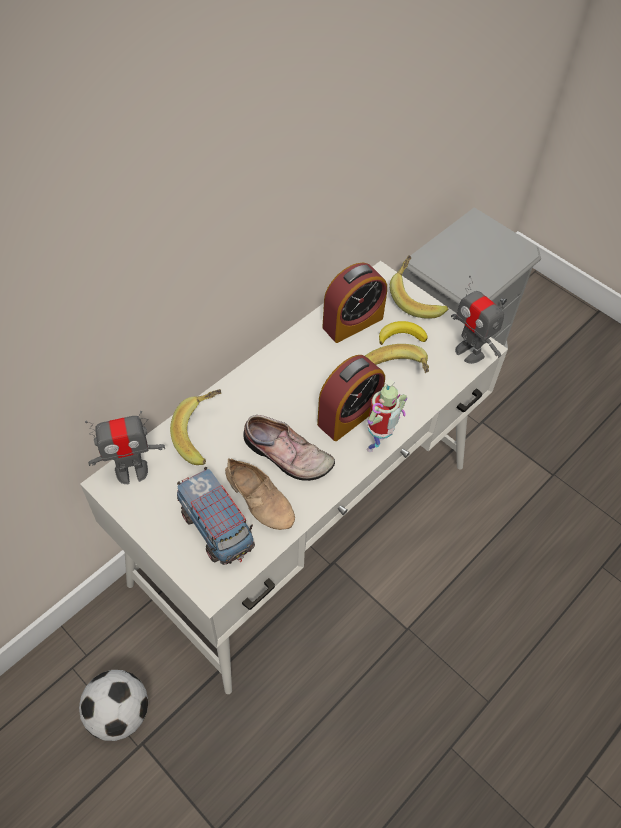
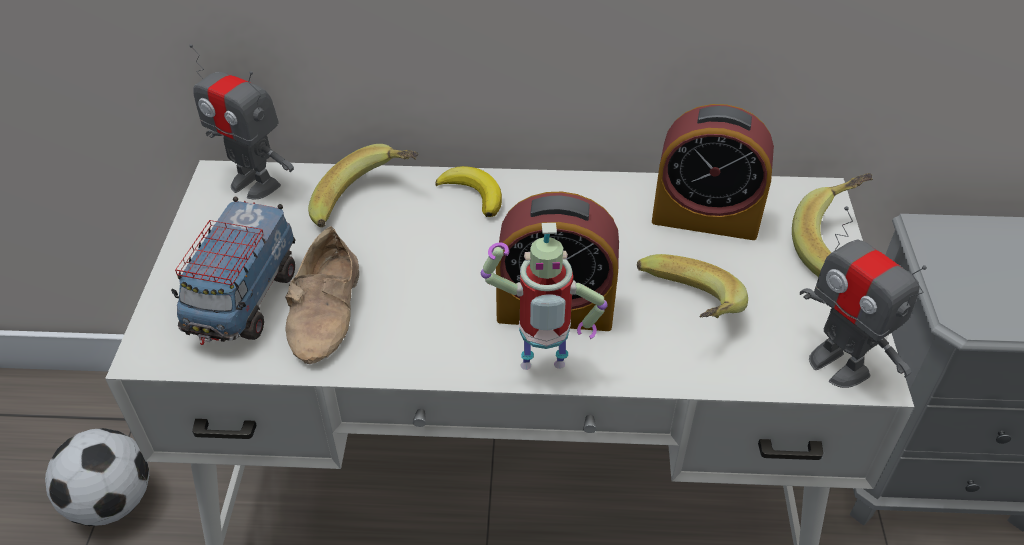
camera: 50 degrees right, 10 degrees down
shoe [244,415,335,481] -> none
banana [379,321,428,345] -> banana moved to [436,166,502,217]
toy robot [451,276,504,364] -> toy robot turned 45 degrees counterclockwise [800,206,927,388]

